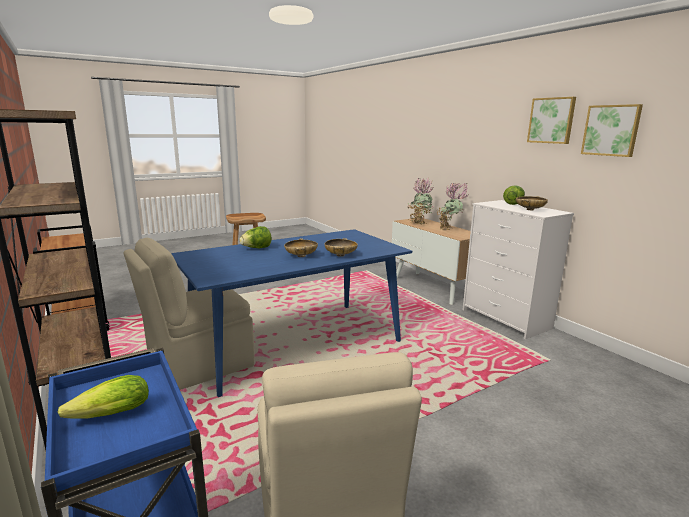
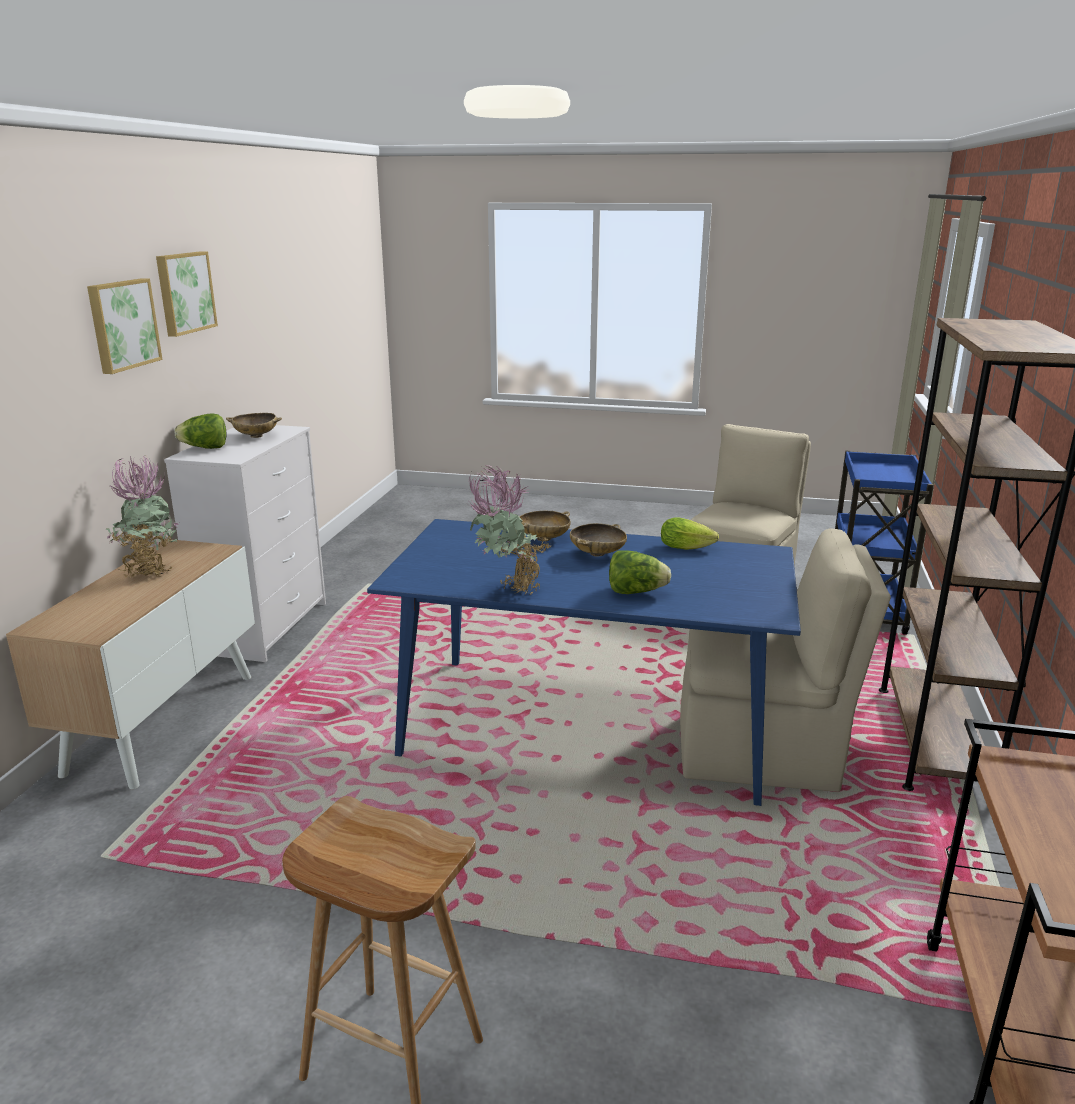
camera: 135 degrees left, 5 degrees up
lettuce [58,375,149,419] -> lettuce moved to [661,517,719,550]
potted plant [407,177,434,224] -> potted plant moved to [468,464,552,594]
picture [581,104,643,157] -> picture moved to [87,278,163,374]

